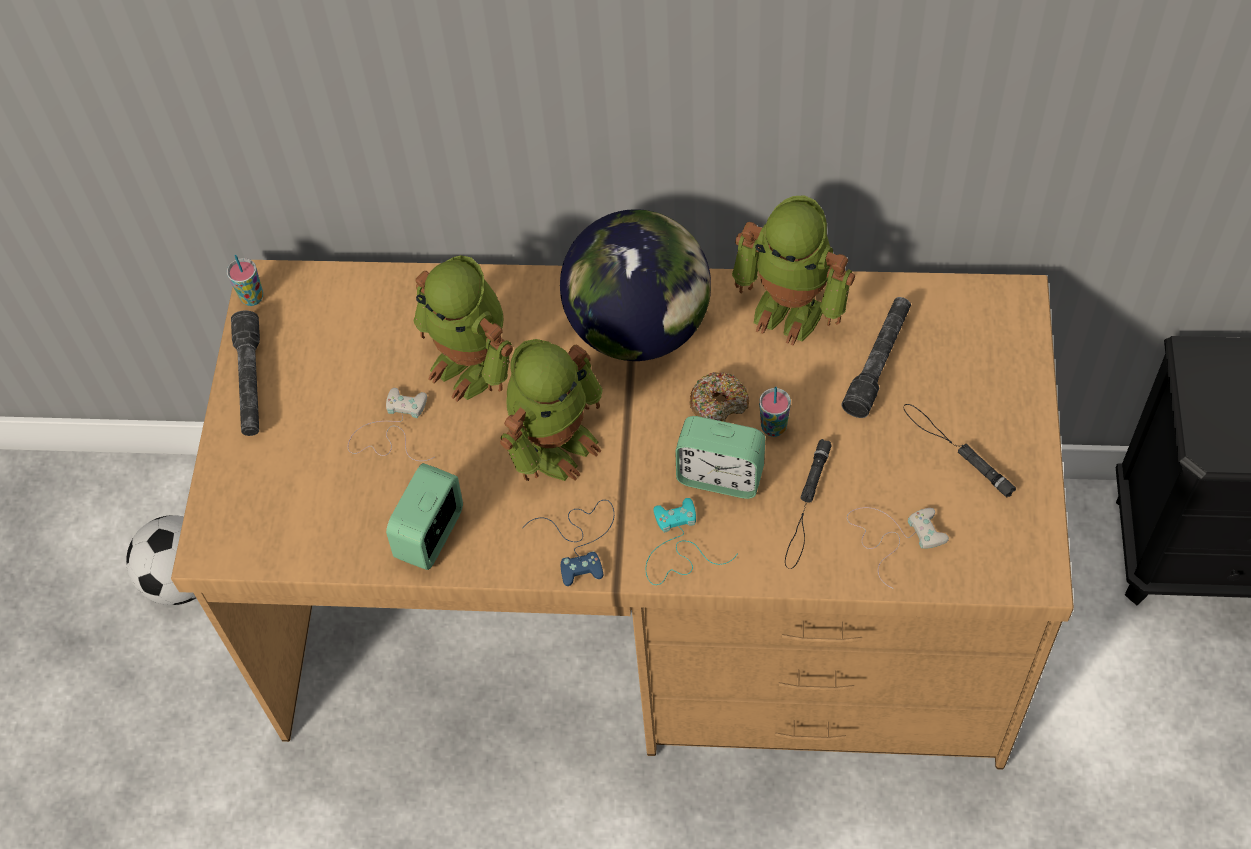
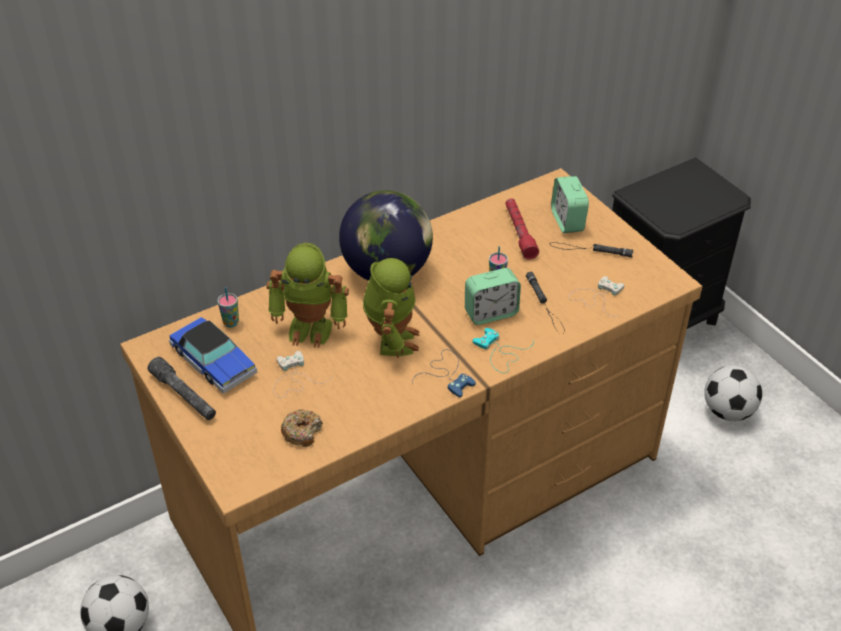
camera: 40 degrees left, 15 degrees down
cup [227,255,263,306] -> cup moved to [218,287,239,327]
alarm clock [386,463,463,570] -> alarm clock moved to [551,176,589,233]
donut [689,372,749,422] -> donut moved to [281,409,323,447]
toy robot [732,195,855,345] -> none
grey flashlight [841,297,911,418] -> red flashlight [506,199,539,260]
none -> toy car [169,317,257,394]
none -> football [704,365,762,421]

